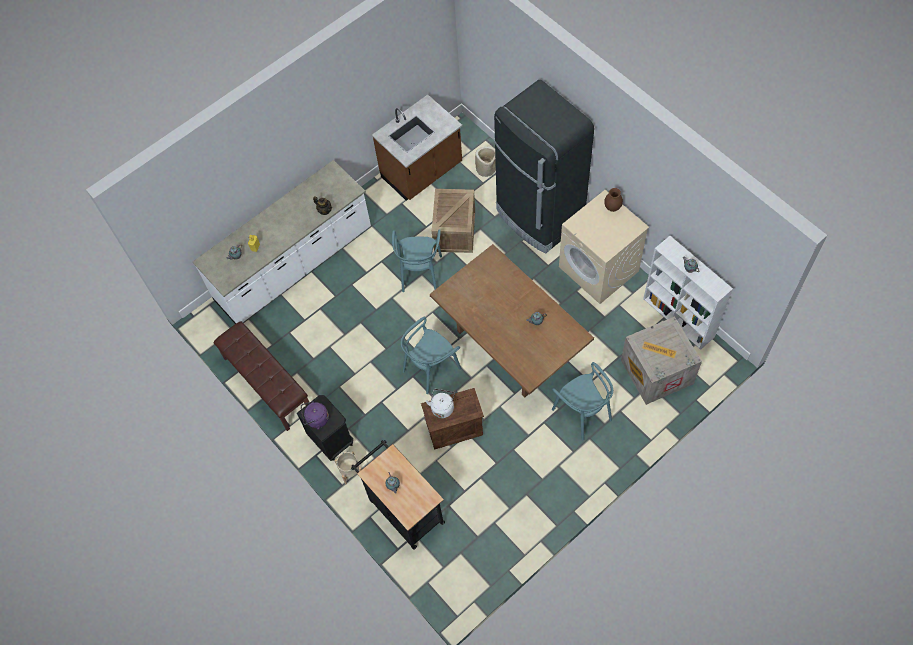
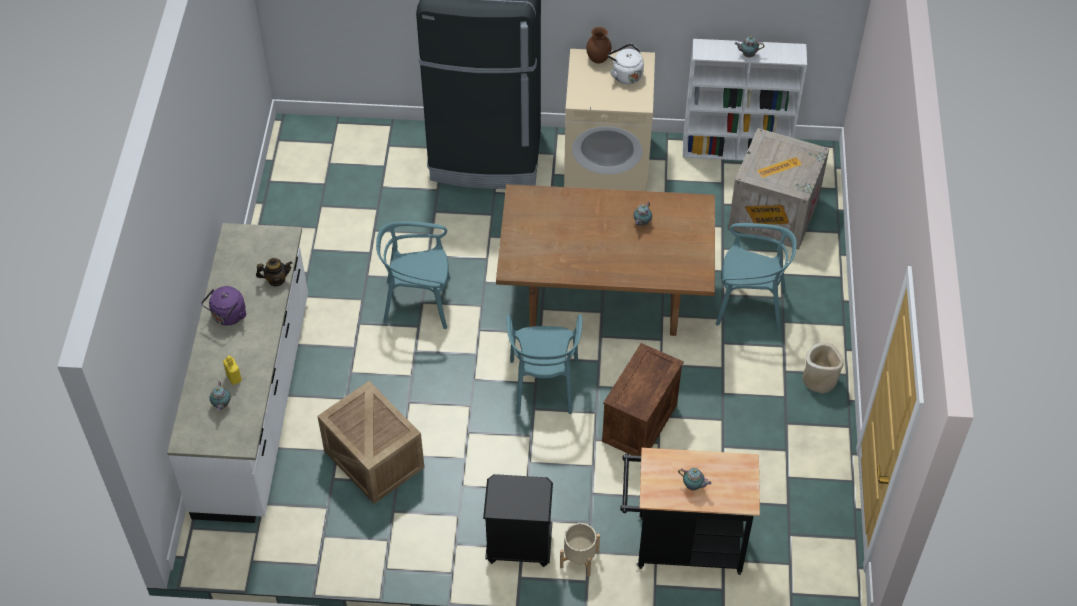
camera: 50 degrees left, 10 degrees down
brown bench [213,321,309,431] -> none
purple kettle [301,401,329,430] -> purple kettle moved to [201,286,246,325]
brown counter [372,95,462,200] -> none
turquoise chair [392,230,442,292] -> turquoise chair turned 135 degrees clockwise [376,221,450,329]
white kettle [425,389,455,418] -> white kettle moved to [608,44,644,84]
crate [432,189,475,253] -> crate moved to [317,381,424,504]
beige planter [475,147,496,177] -> beige planter moved to [802,342,844,393]

